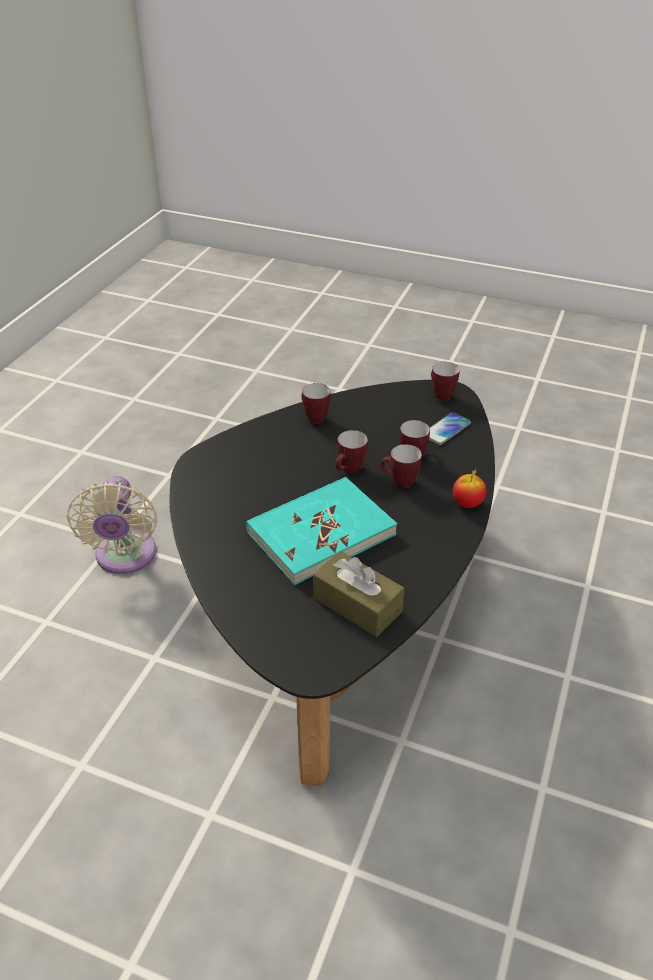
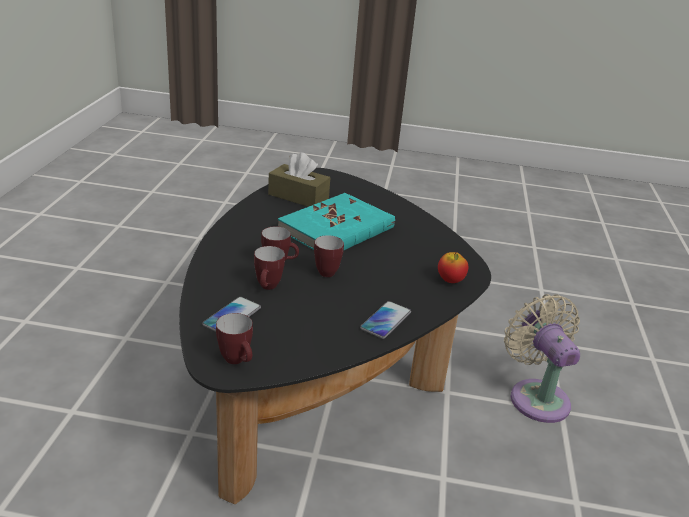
camera: 165 degrees right, 10 degrees down
mug [301,383,331,424] -> phone [360,301,411,339]
apple [453,469,486,508] -> apple moved to [438,252,468,283]

